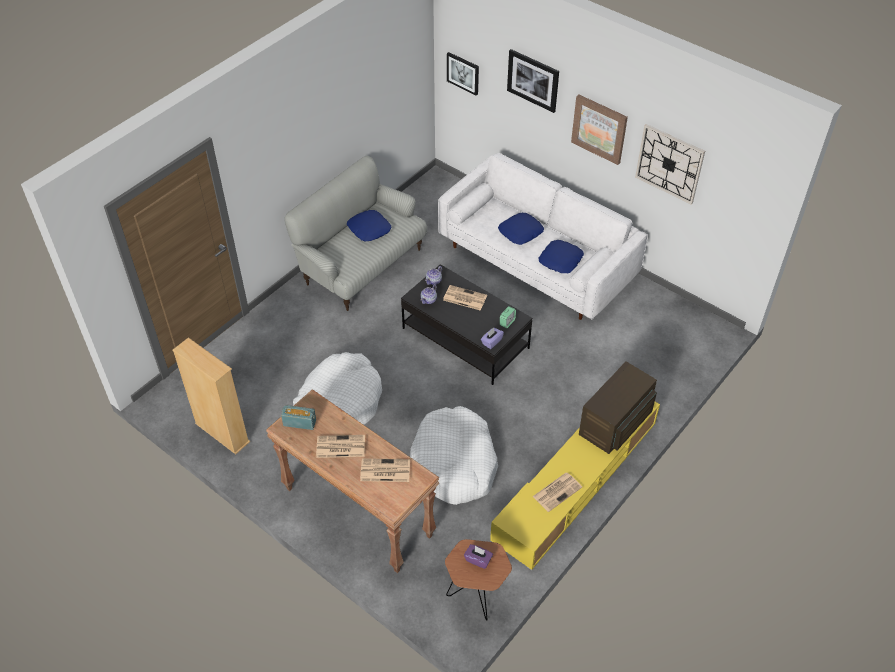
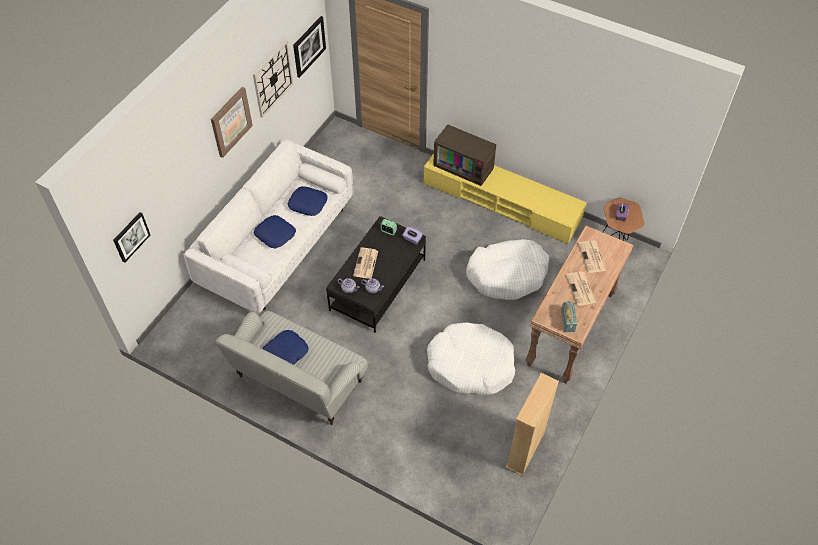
camera: 100 degrees left, 5 degrees up
picture [507,49,559,113] -> picture moved to [293,16,326,78]
newspaper [532,473,582,512] -> none

